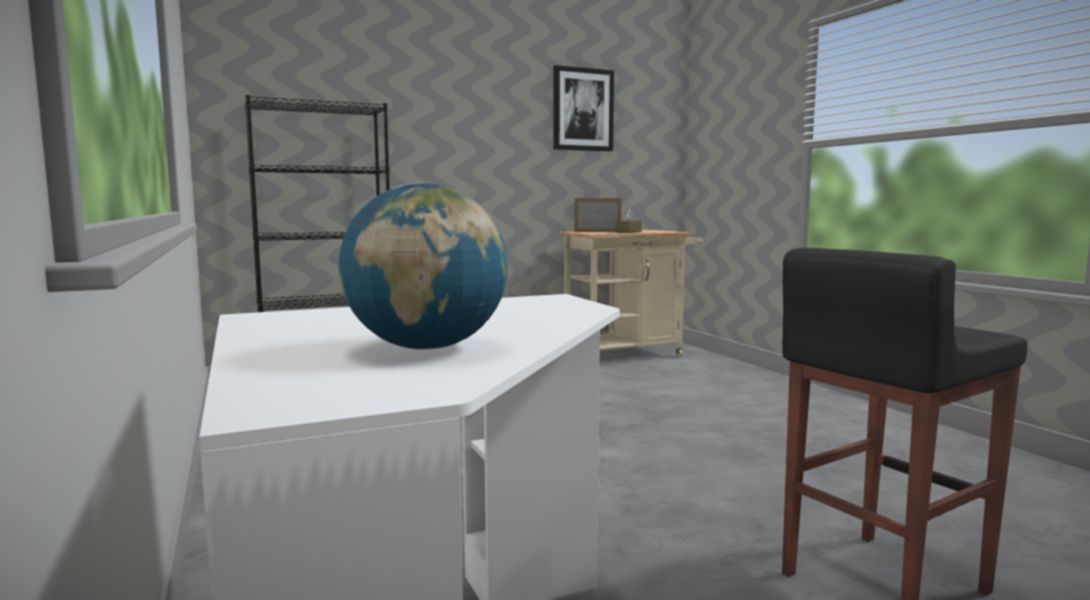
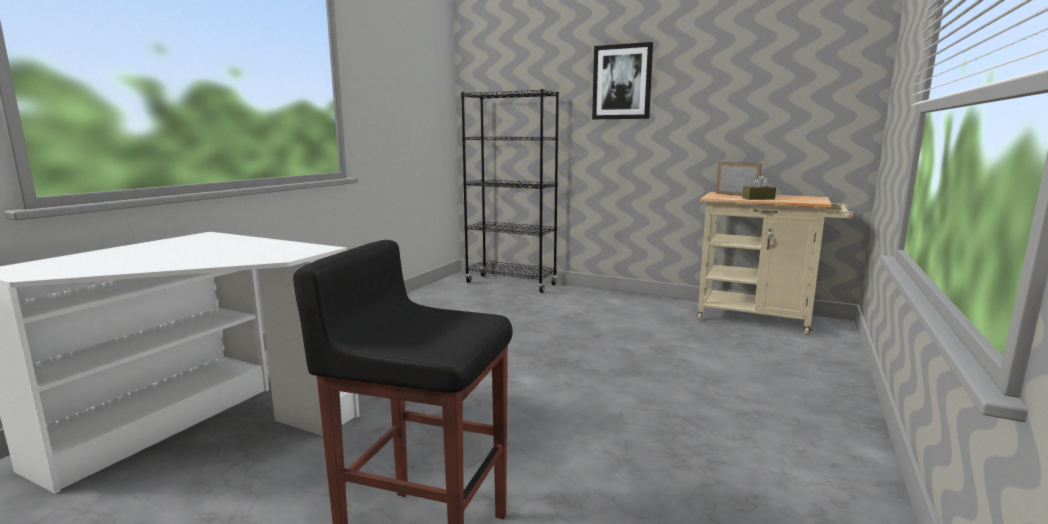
camera: 50 degrees right, 5 degrees up
globe [339,183,508,350] -> none
picture [553,65,614,151] -> picture moved to [592,42,653,119]

